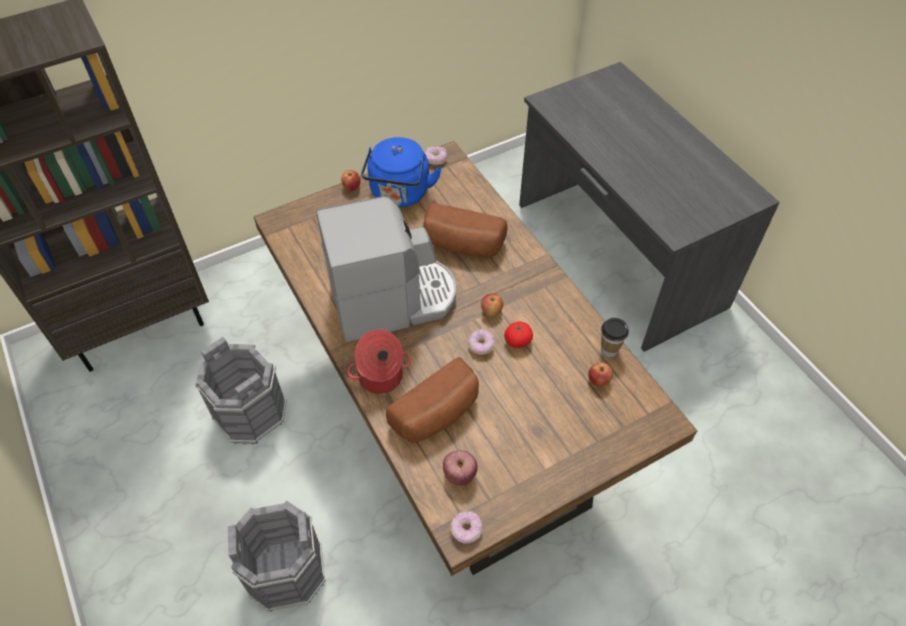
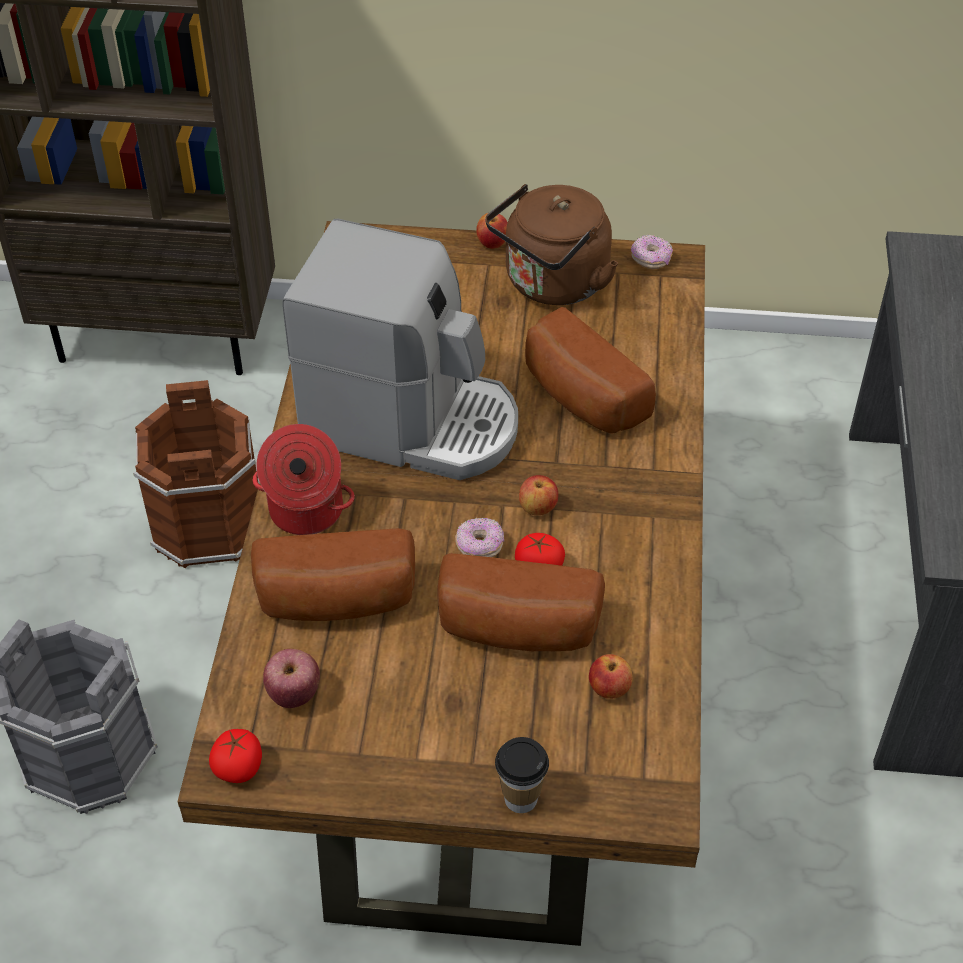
camera: 35 degrees right, 5 degrees down
grey bucket [195,337,287,444] -> brown bucket [133,380,258,568]
blue kettle [361,137,442,207] -> brown kettle [485,184,618,305]
donut [450,511,483,544] -> tomato [209,729,262,783]
cup [601,318,629,357] -> cup moved to [495,737,549,813]
none -> bread [437,553,605,651]

